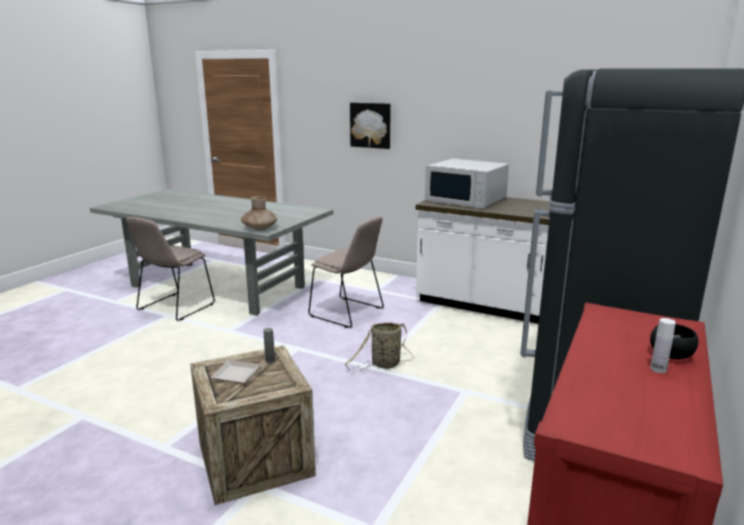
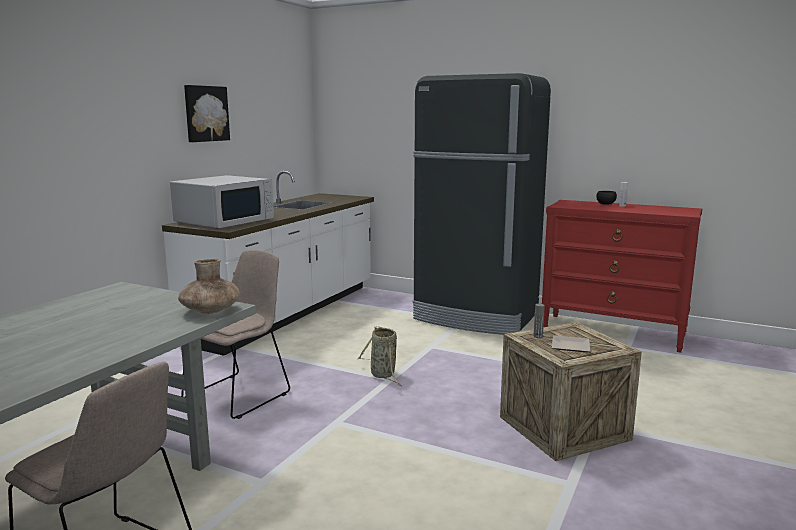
camera: 90 degrees left, 5 degrees down
picture [350,102,391,149] -> picture moved to [184,85,230,142]

